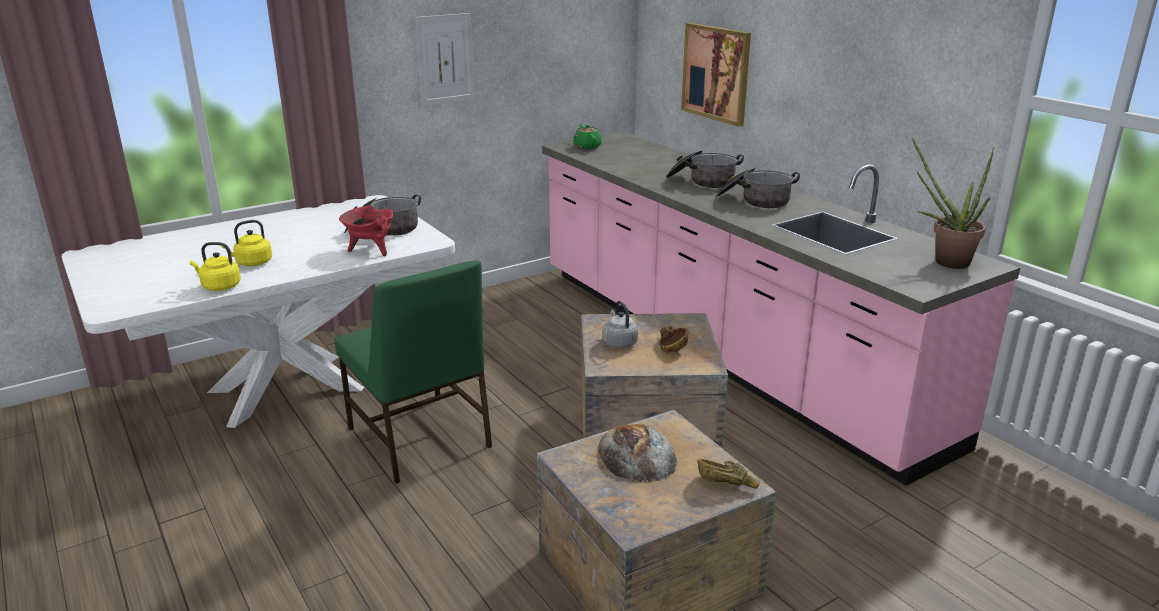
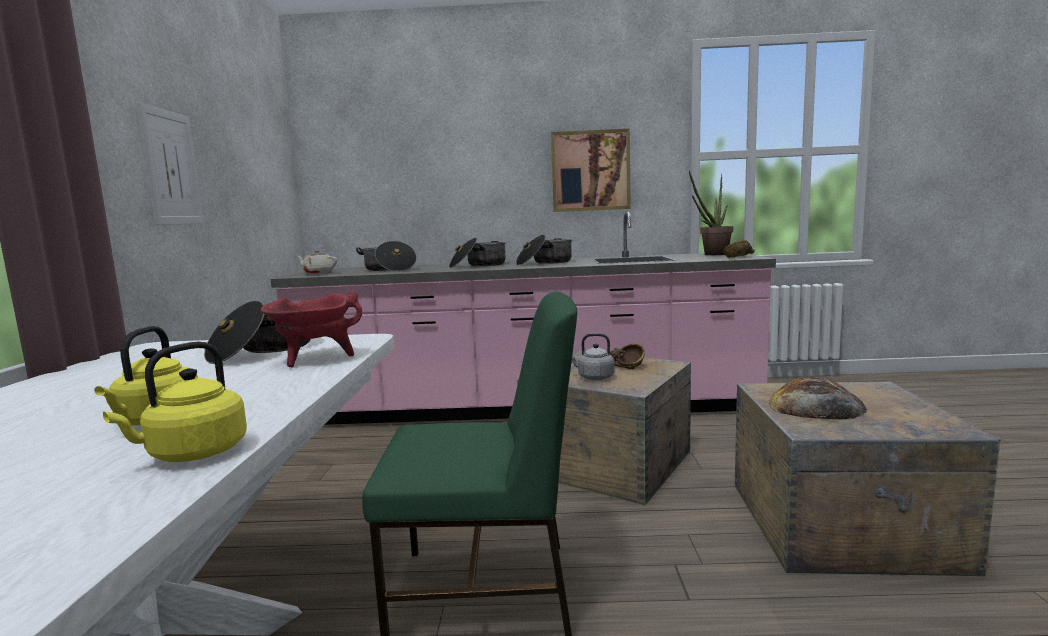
camera: 55 degrees left, 15 degrees down
green teapot [573,124,602,149] -> beige teapot [297,250,337,274]
picture [681,23,751,127] -> picture moved to [551,129,631,212]
brown bowl [697,459,760,489] -> brown bowl moved to [723,240,755,258]
none -> cooking pot [356,241,417,271]

